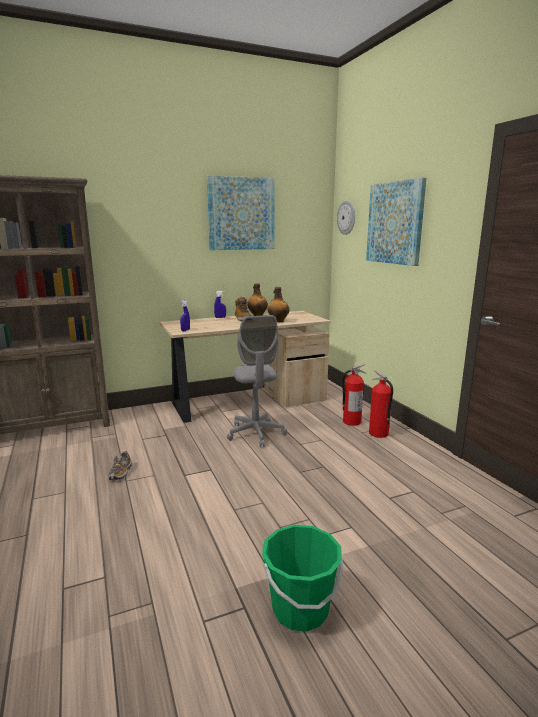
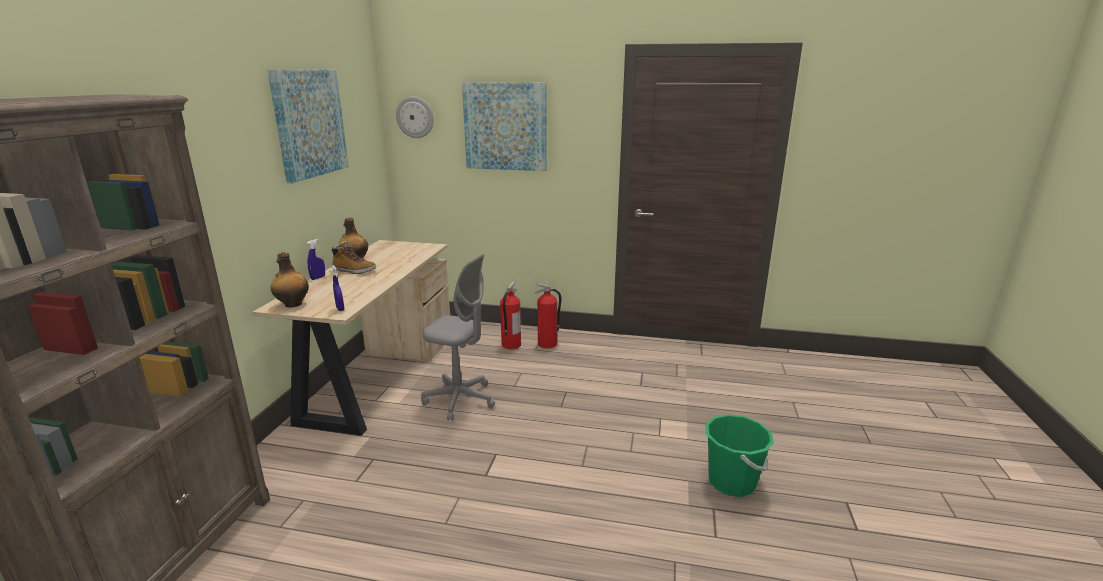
camera: 55 degrees left, 5 degrees up
shoe [109,451,132,481] -> none
bottle [268,287,289,322] -> bottle moved to [271,252,309,307]

